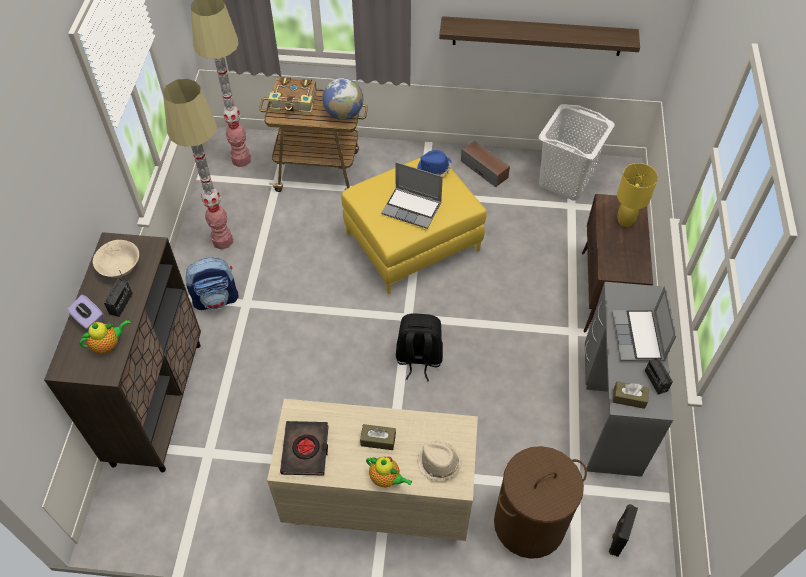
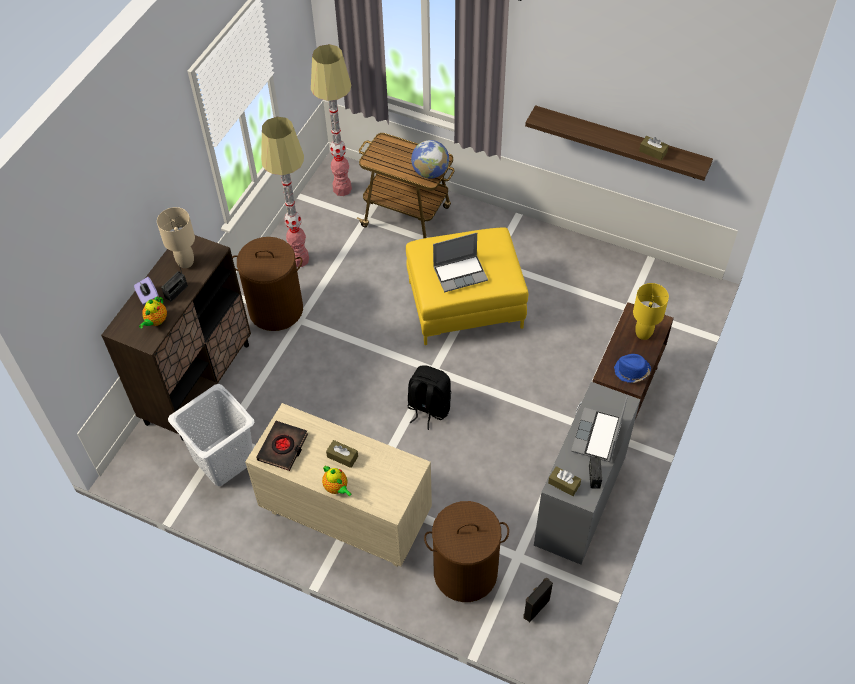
camera: 20 degrees right, 0 degrees up
teapot [80,320,130,354] -> teapot turned 120 degrees clockwise [139,297,167,329]
beige bowl [93,240,139,278] -> beige table lamp [157,207,195,268]
backpack [185,257,239,310] -> brown laundry basket [232,237,303,331]
book [268,77,317,114] -> none
laptop [381,162,443,229] -> laptop turned 60 degrees counterclockwise [433,233,488,292]
blue hat [417,150,452,176] -> blue hat moved to [614,354,651,383]
beige hat [417,441,462,481] -> none
speaker [461,141,510,187] -> none
white laundry basket [539,104,615,201] -> white laundry basket moved to [168,384,255,486]
none -> brown tissue box [639,136,669,161]

